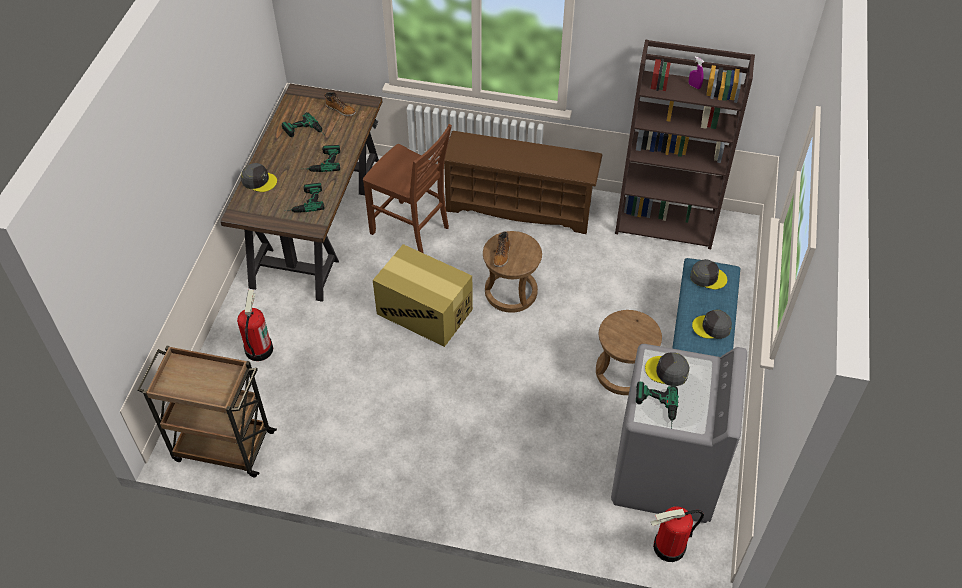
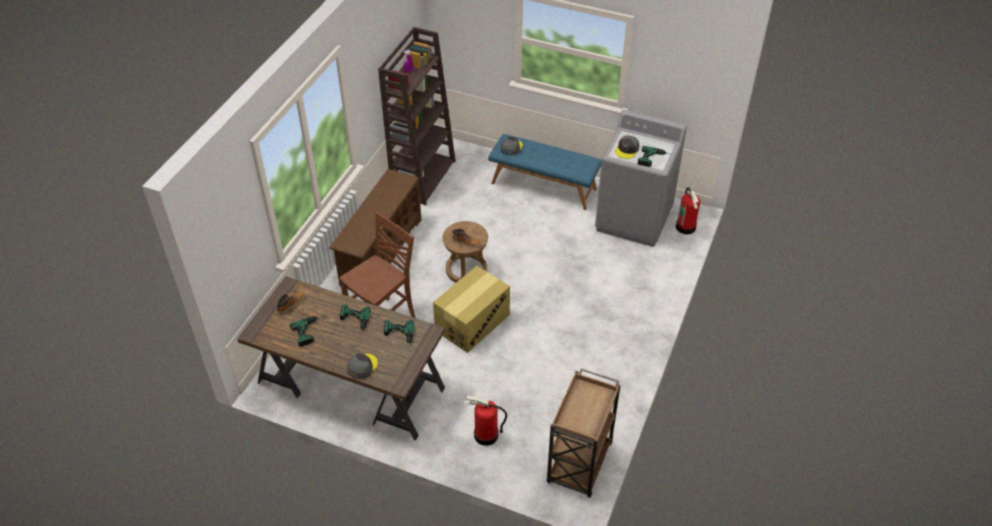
camera: 80 degrees left, 5 degrees down
brown stool [596,310,662,395] -> none
grey cap [692,310,732,339] -> none

